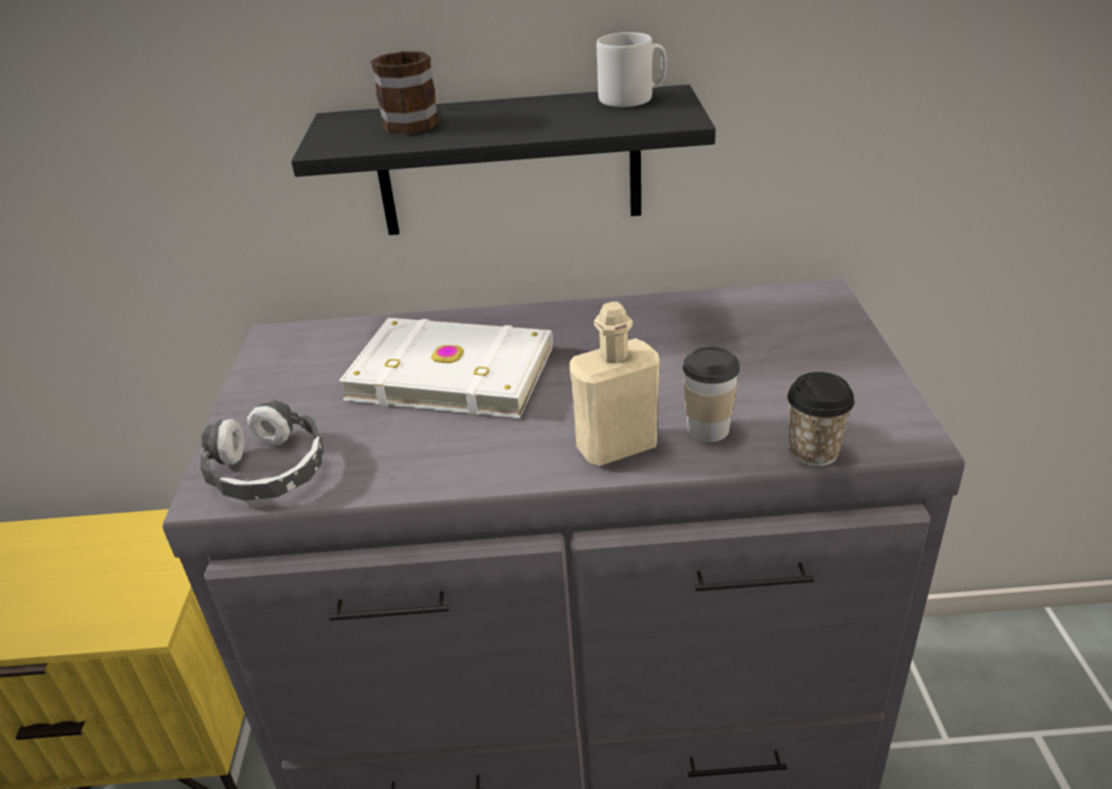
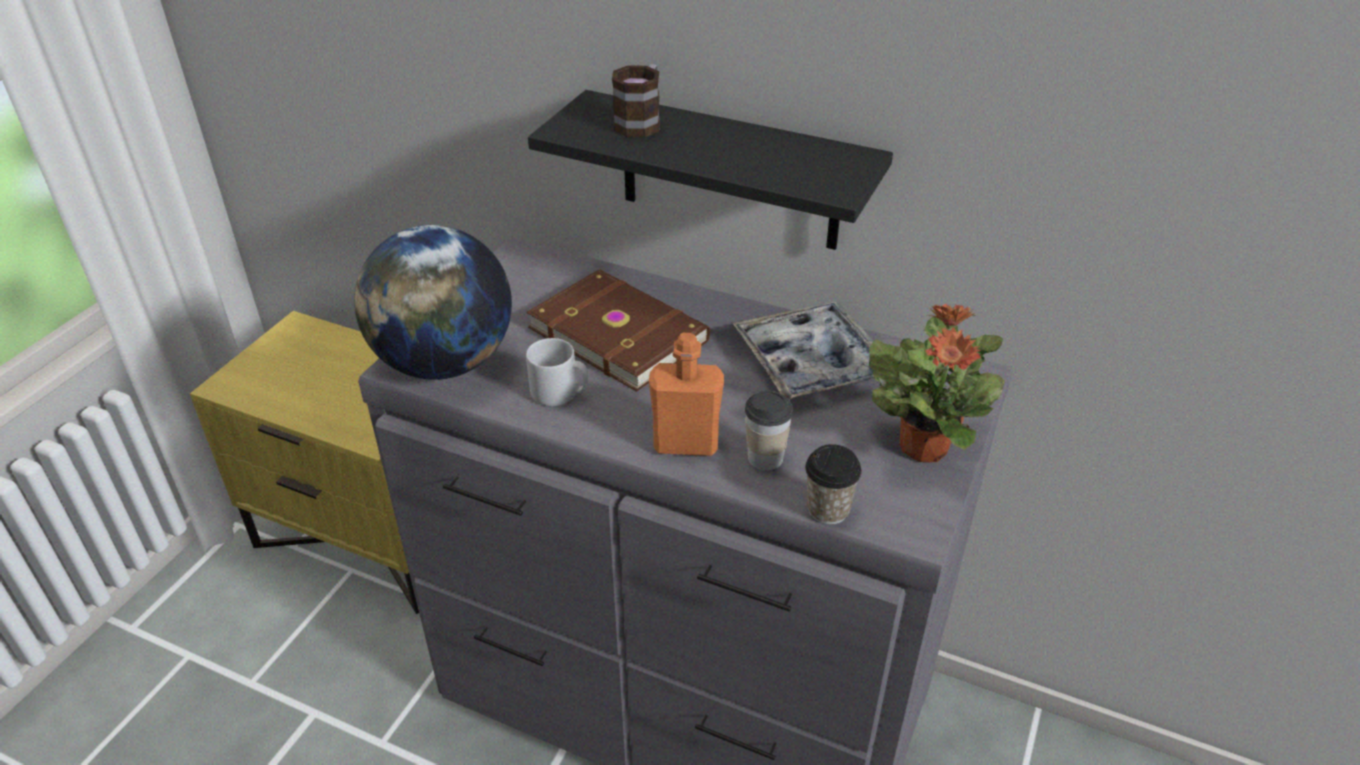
camera: 25 degrees right, 5 degrees up
headphones [200,400,324,501] -> globe [354,225,512,380]
white book [339,317,553,418] -> brown book [526,269,710,392]
beige bottle [569,302,660,466] -> orange bottle [649,333,724,456]
grey mug [597,32,667,107] -> grey mug moved to [526,338,588,406]
none -> tray [733,302,875,400]
none -> potted plant [869,304,1005,463]

